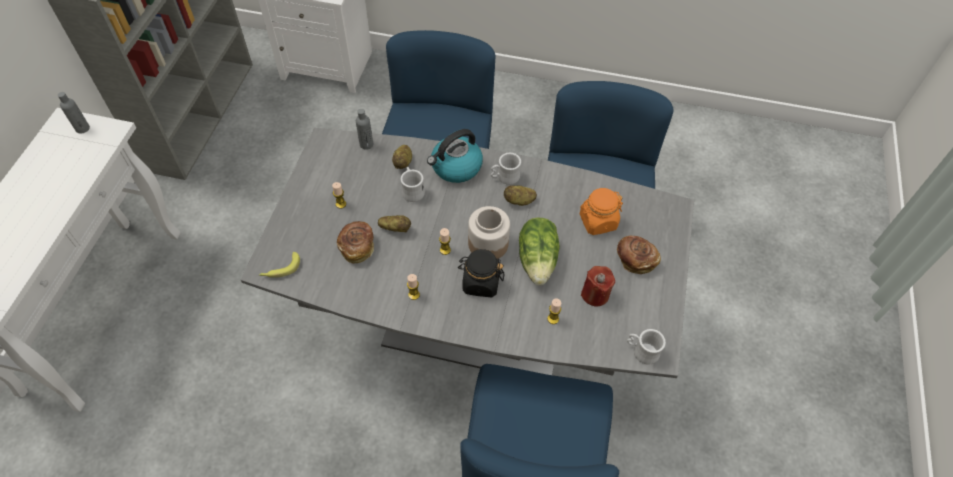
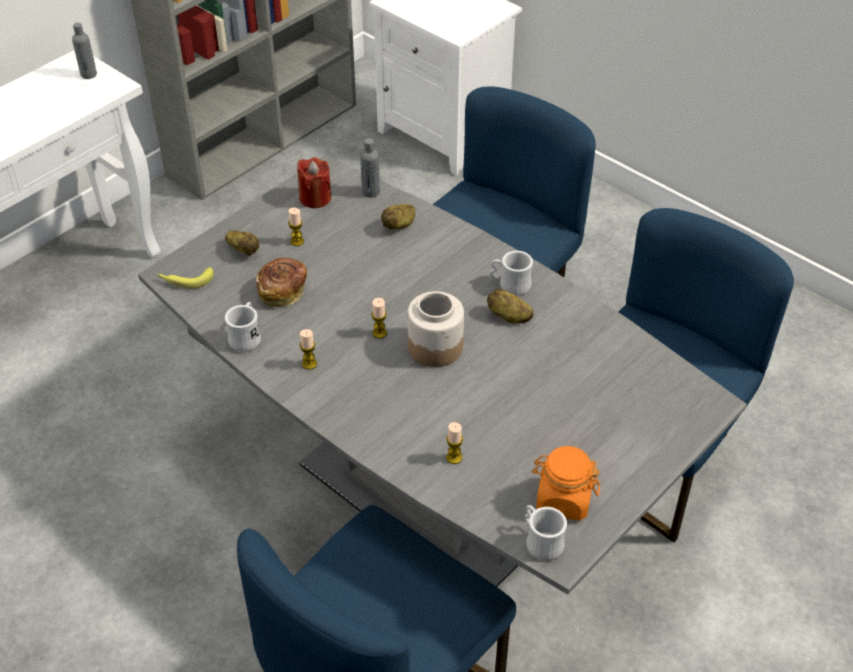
camera: 30 degrees right, 10 degrees down
potato [378,215,411,233] -> potato moved to [225,230,259,256]
white mug [401,167,425,202] -> white mug moved to [225,302,261,352]
kettle [427,129,483,183] -> none
black jar [458,249,505,298] -> none
lettuce [519,218,560,286] -> none
orange jar [580,188,623,235] -> orange jar moved to [532,446,600,521]
red candle [581,266,615,306] -> red candle moved to [297,157,331,208]
bread [617,236,661,274] -> none

